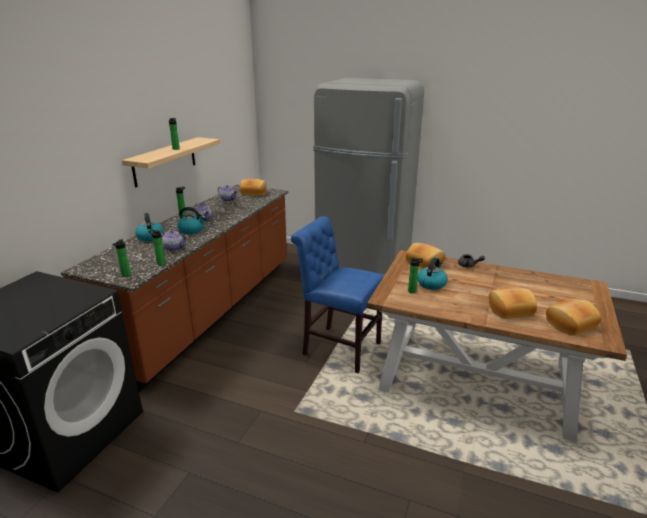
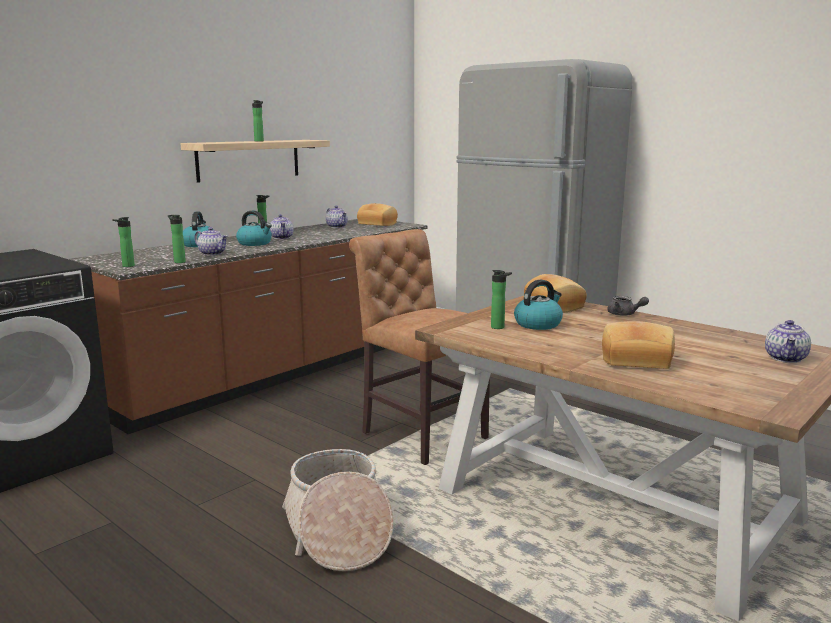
camera: 20 degrees right, 10 degrees down
blue chair [291,216,384,373] -> brown chair [349,229,490,465]
bread [546,299,601,335] -> none
none -> basket [282,449,394,571]
none -> teapot [765,320,811,363]

